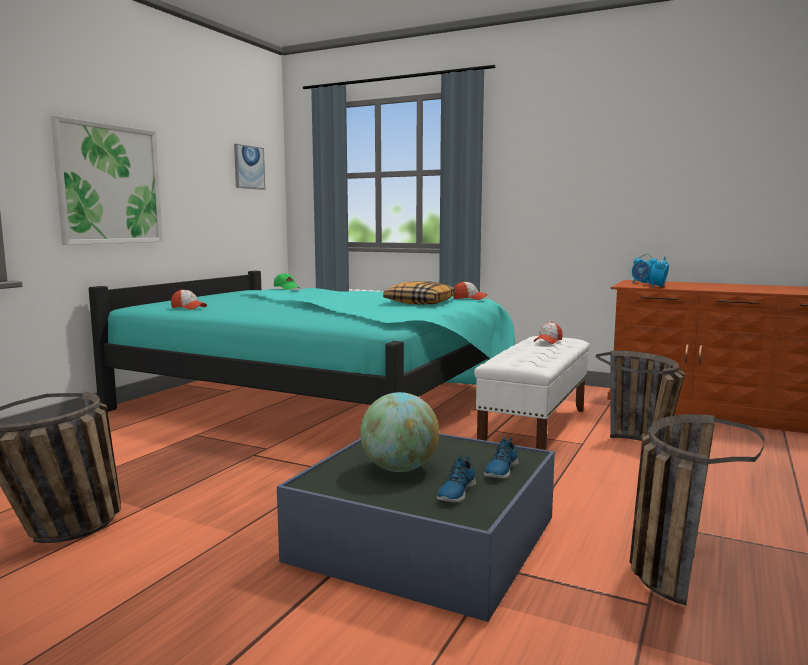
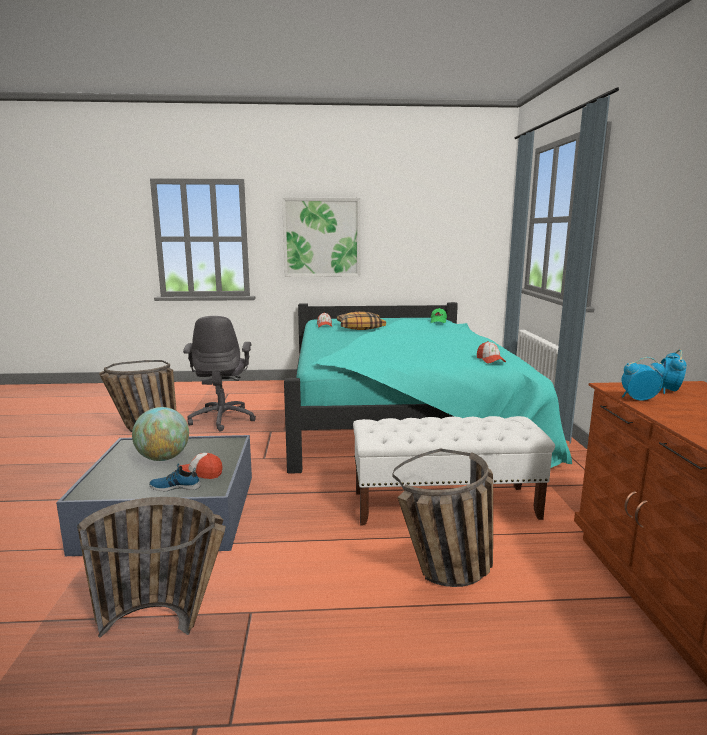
camera: 60 degrees right, 5 degrees up
picture [234,144,265,190] -> none
pillow [383,281,455,305] -> pillow moved to [337,312,386,330]
shoe [437,455,476,502] -> none
cap [534,322,563,344] -> cap moved to [180,453,223,479]
none -> grey office chair [183,316,256,432]

